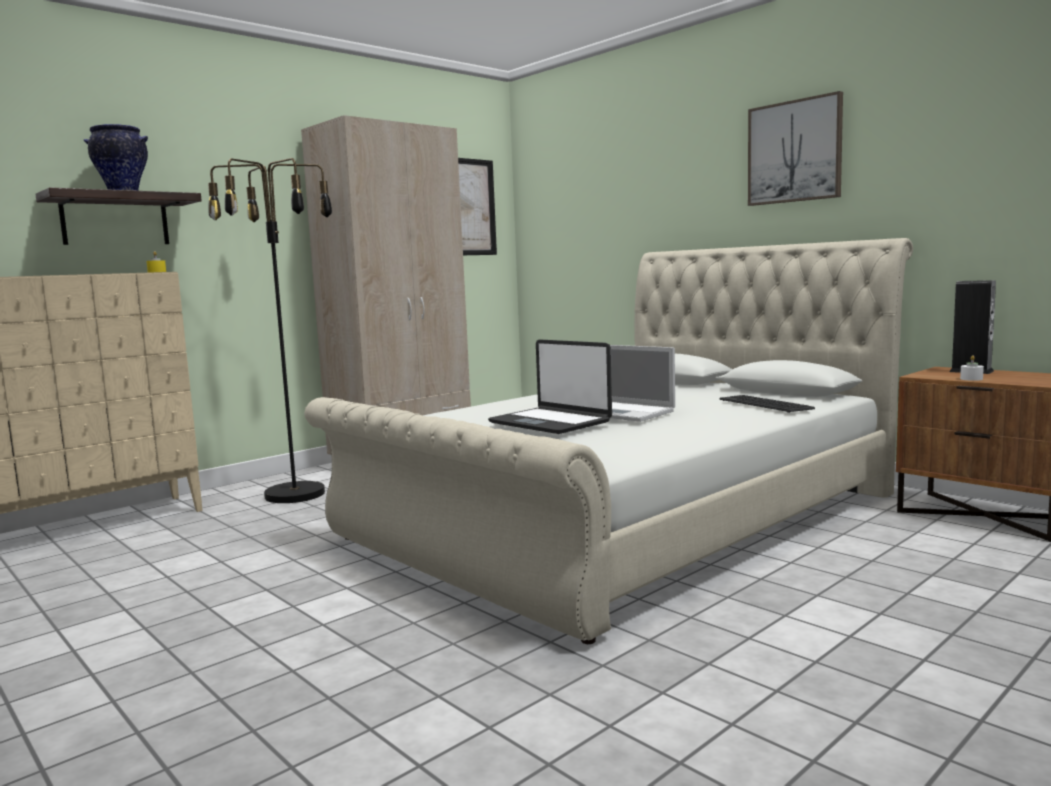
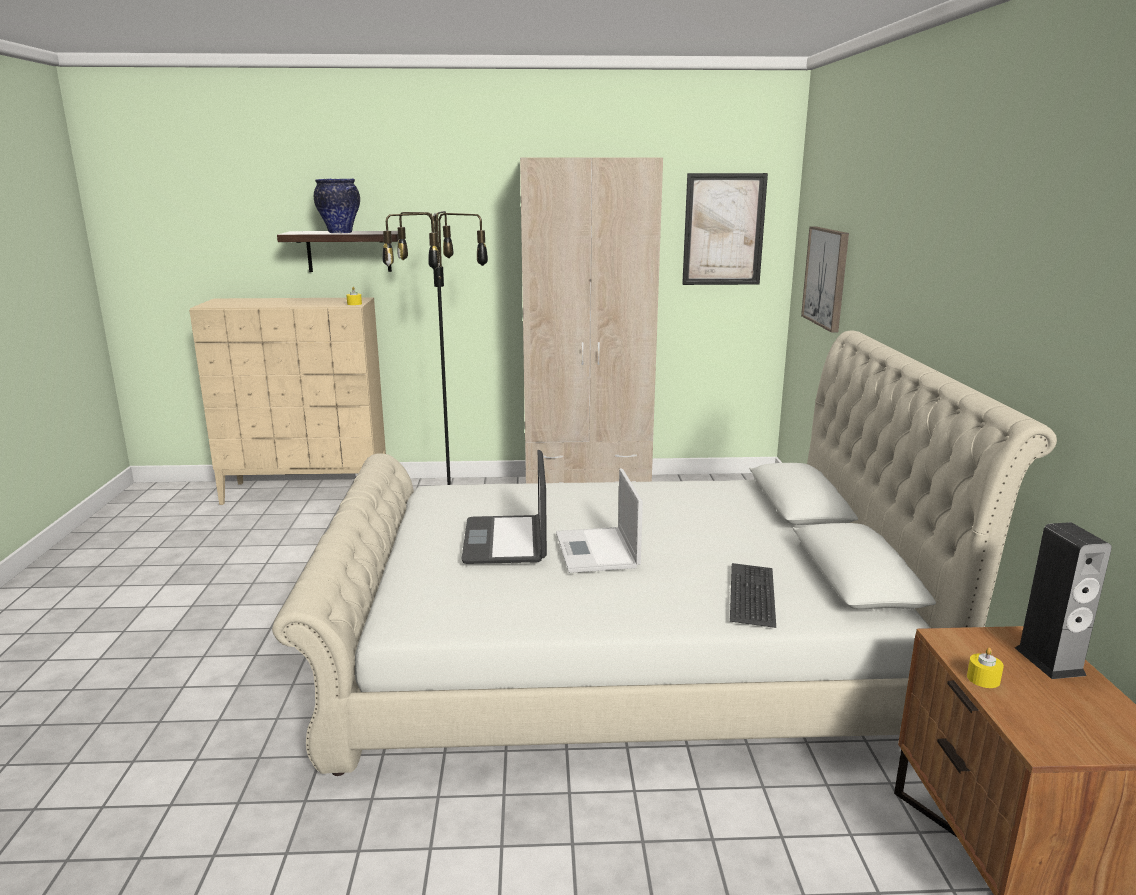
camera: 40 degrees right, 10 degrees up
picture [748,91,843,206] -> picture moved to [801,226,849,333]
white candle [960,355,984,381] -> yellow candle [967,647,1004,688]

